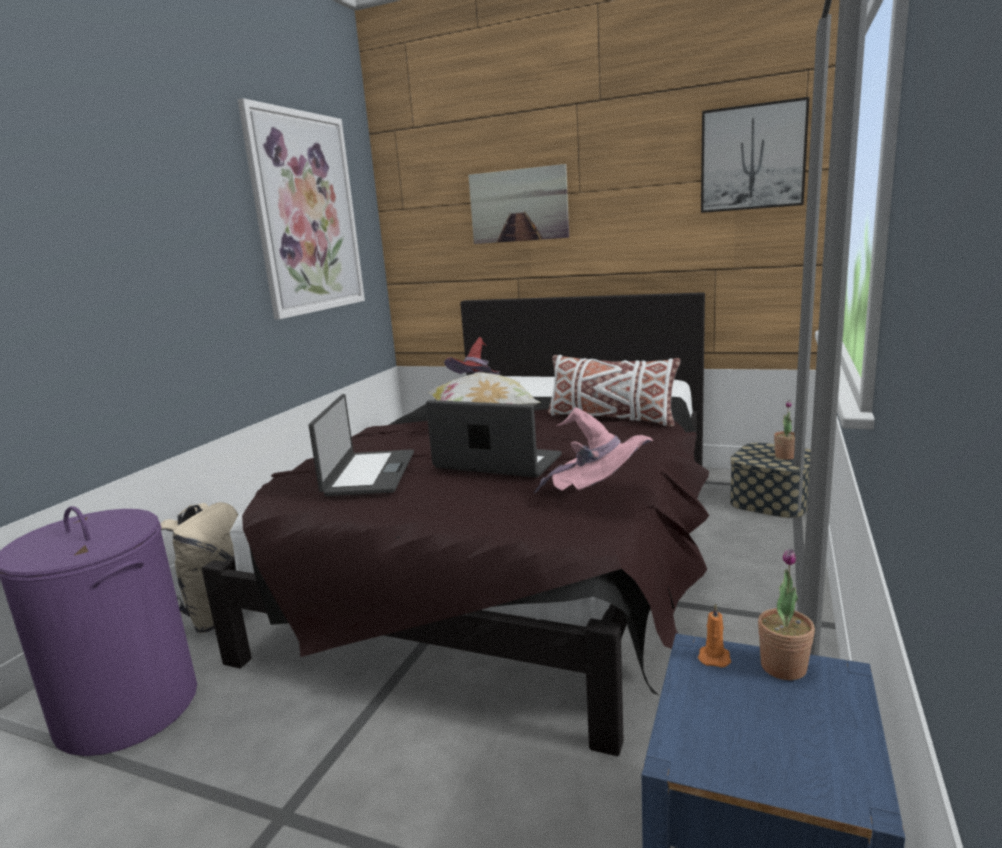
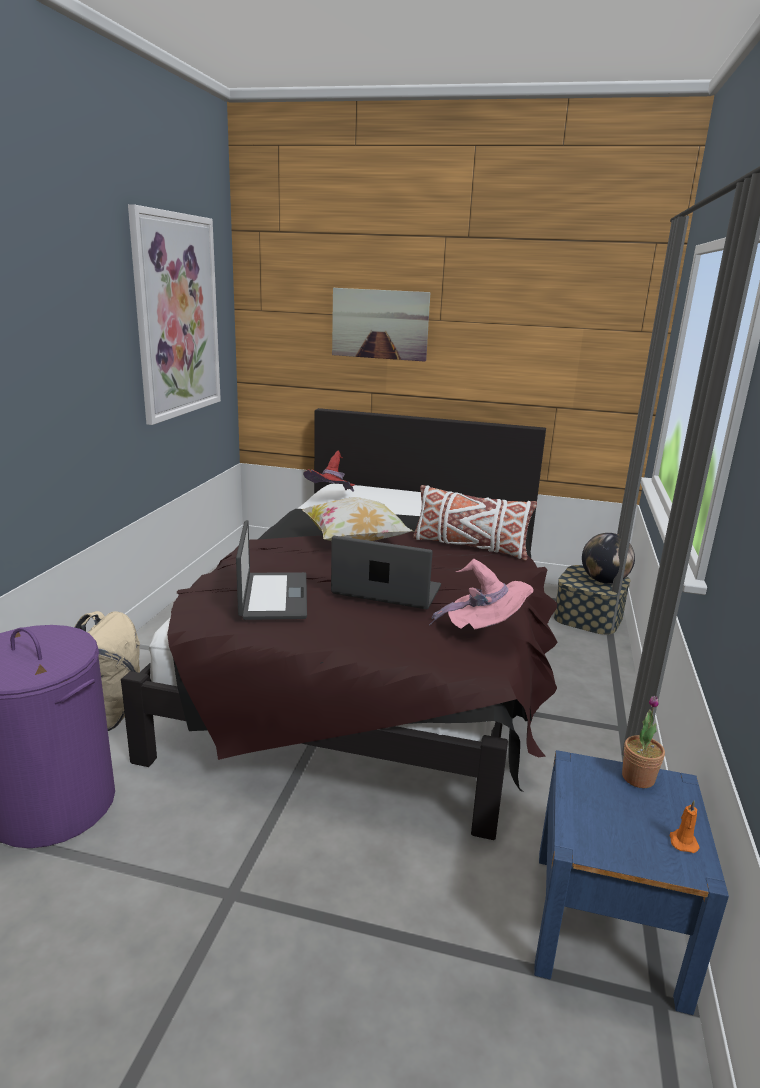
camera: 10 degrees left, 5 degrees up
orange candle [698,603,731,668] -> orange candle moved to [670,801,700,853]
picture [701,97,809,213] -> none
potted plant [774,401,795,460] -> globe [582,533,635,583]

